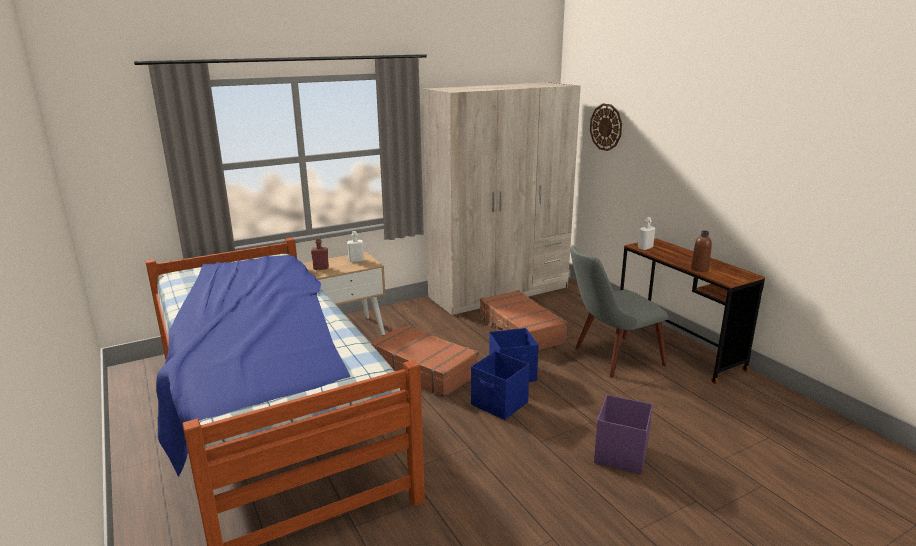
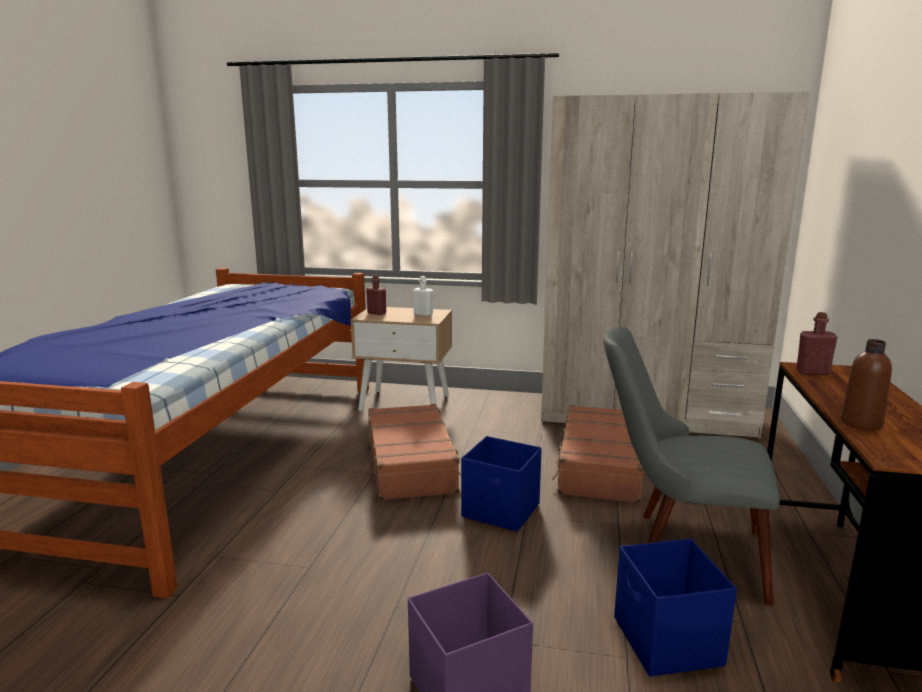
camera: 40 degrees right, 5 degrees down
blue storage box [471,351,530,420] -> blue storage box moved to [614,539,737,677]
wall clock [590,103,622,151] -> none
white bottle [638,217,655,250] -> red bottle [796,312,837,375]

